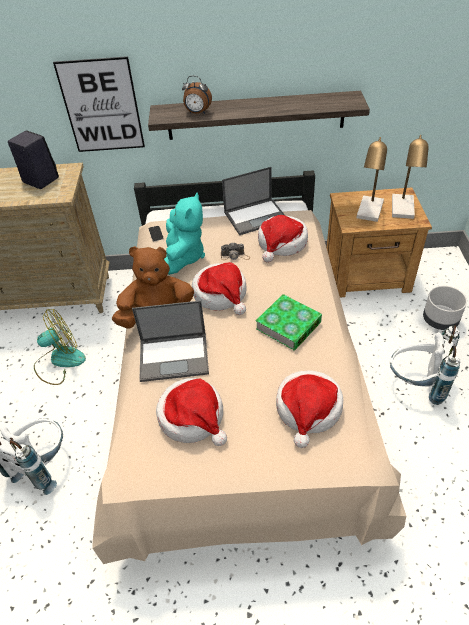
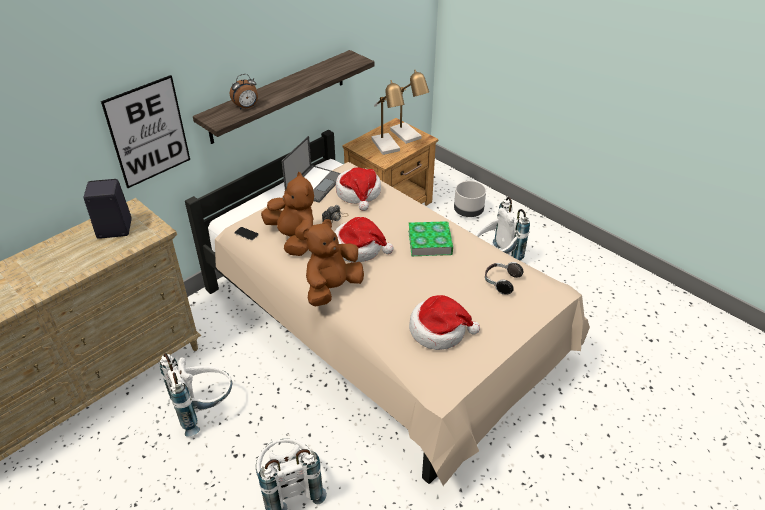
camera: 45 degrees left, 5 degrees down
fan [34,309,86,385] -> white backpack [159,353,232,437]
laptop [132,301,209,382] -> none
turquoise plush toy [164,193,205,275] -> brown plush toy [261,172,314,256]
hat [276,371,343,448] -> headphones [485,262,523,295]

